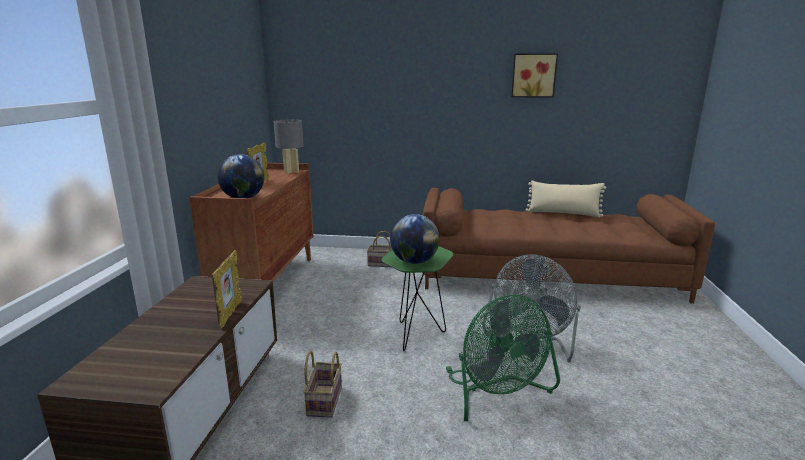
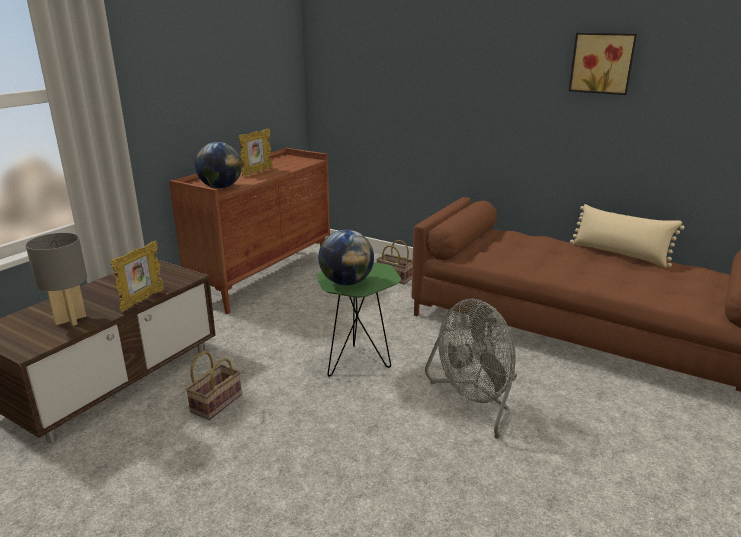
camera: 25 degrees right, 5 degrees up
grey table lamp [273,120,304,174] -> grey table lamp moved to [26,233,87,326]
green fan [446,295,560,421] -> none

